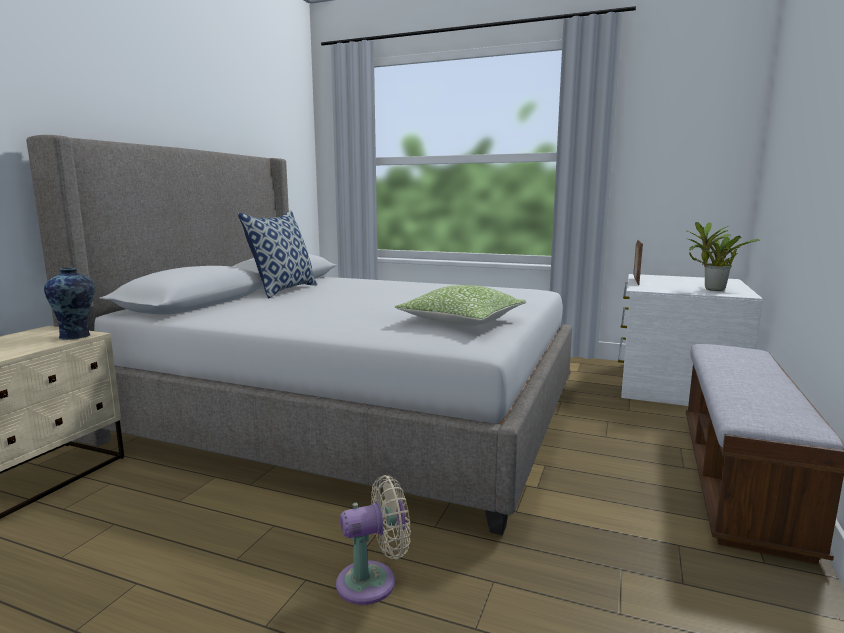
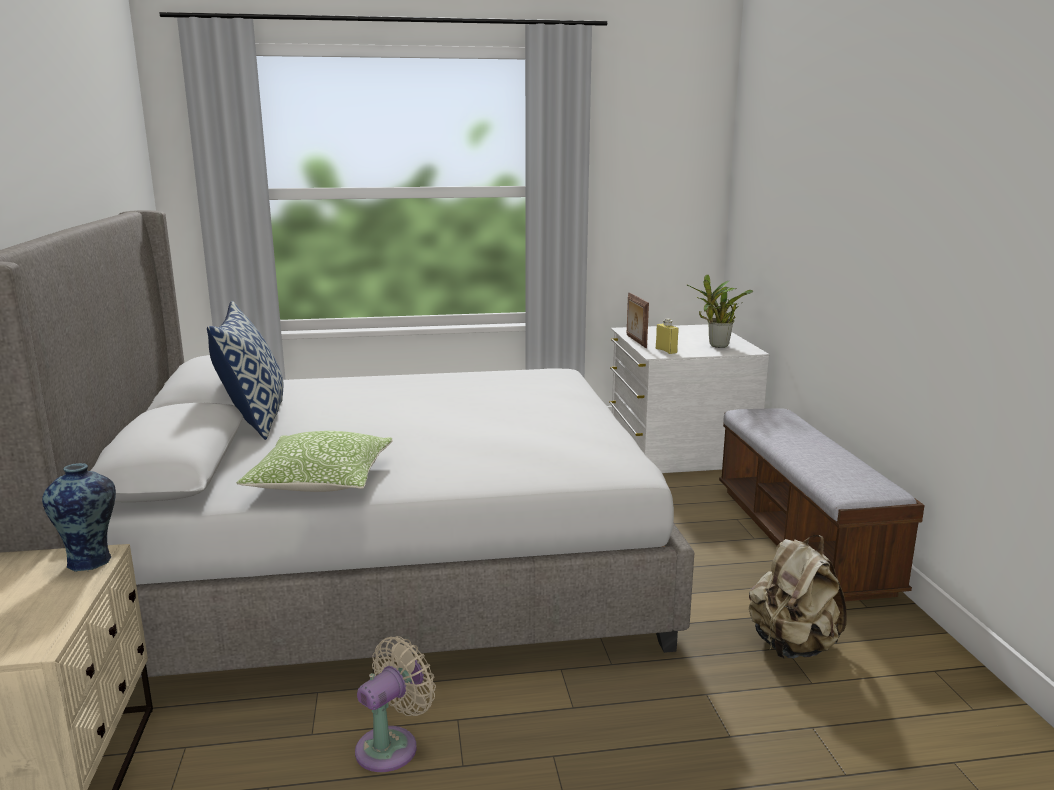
camera: 30 degrees left, 5 degrees up
beige fan [336,475,411,605] -> beige fan moved to [355,636,436,772]
pillow [395,285,526,326] -> pillow moved to [236,431,393,492]
none -> yellow bottle [656,319,679,354]
none -> beige backpack [749,535,847,659]

